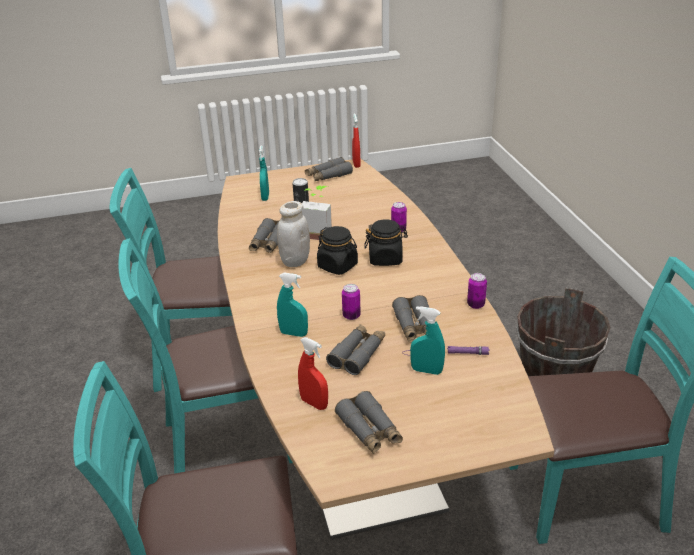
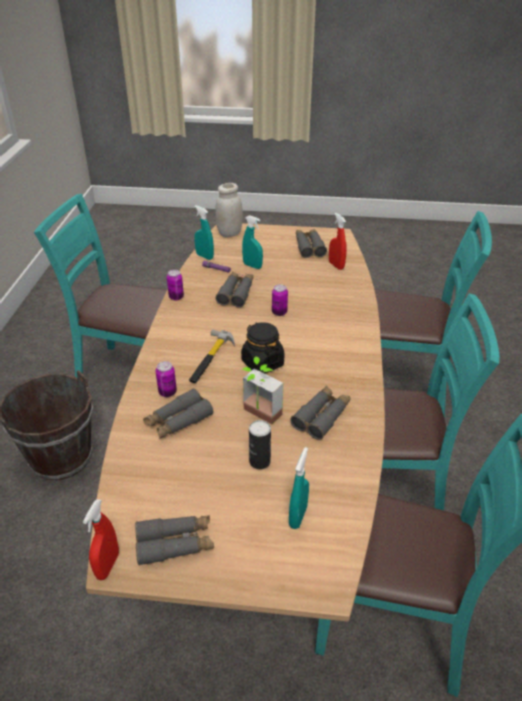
camera: 160 degrees left, 5 degrees up
white jar [277,201,310,267] -> white jar moved to [215,183,243,237]
turquoise spray bottle [277,273,308,337] -> turquoise spray bottle moved to [194,205,214,260]
grey binoculars [326,324,385,375] -> grey binoculars moved to [143,389,213,439]
black jar [364,219,408,266] -> hammer [189,330,235,383]

